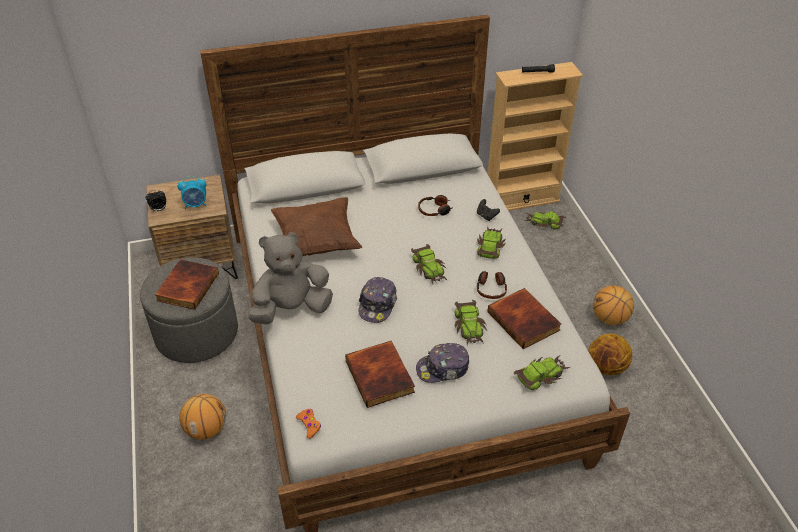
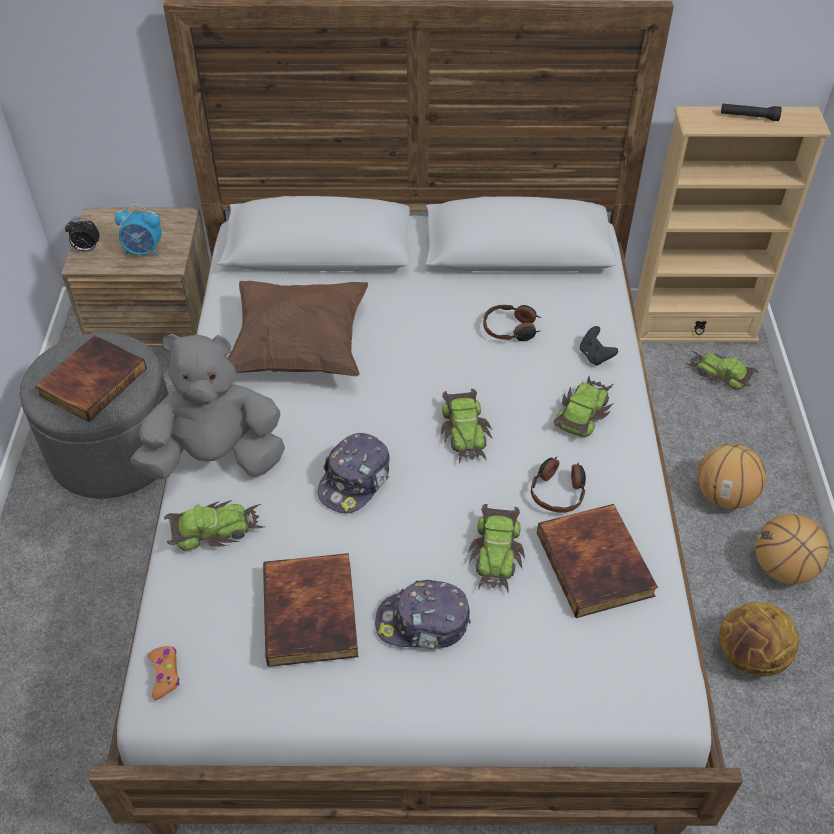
camera: 15 degrees right, 5 degrees up
basketball [179,394,226,440] -> basketball moved to [698,443,766,509]
toy car [514,355,570,390] -> toy car moved to [164,500,265,550]

